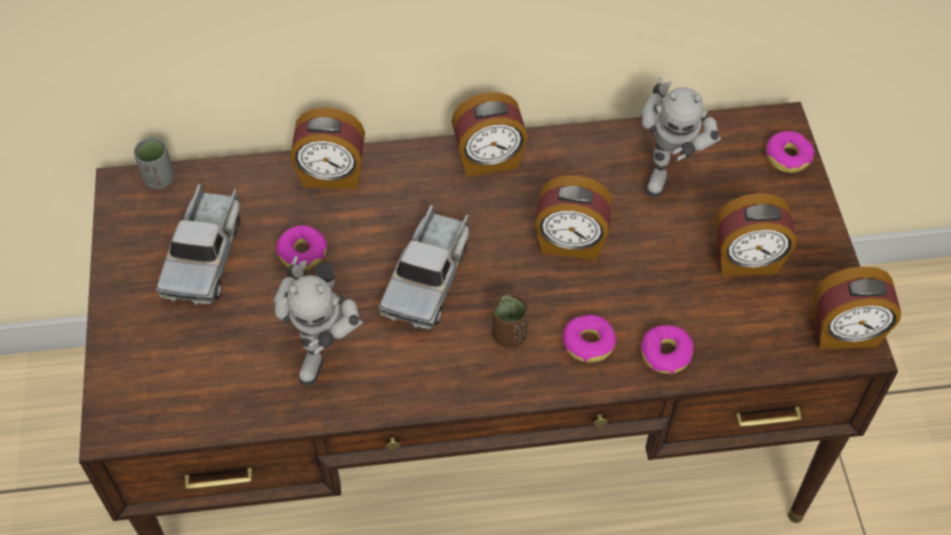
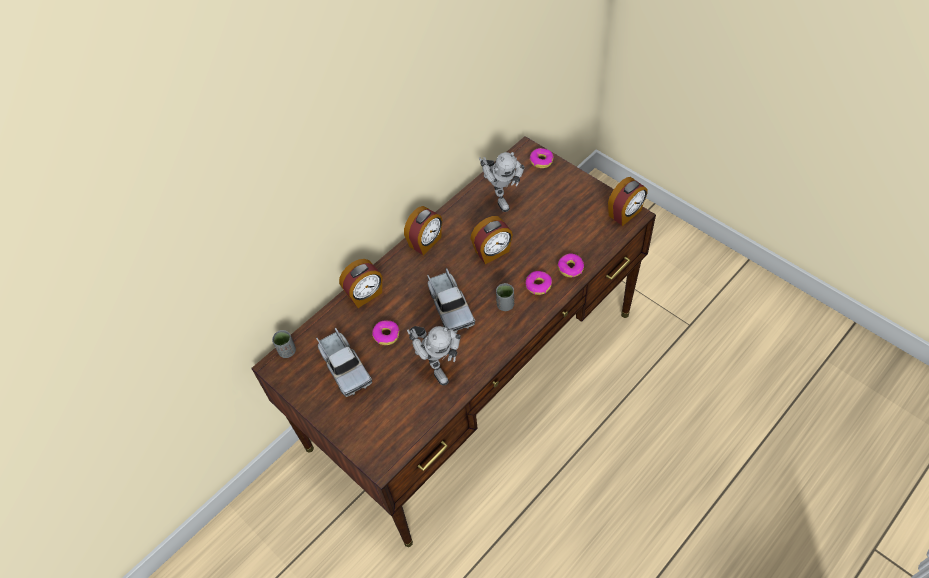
camera: 35 degrees left, 0 degrees up
brown cup [492,294,528,348] -> grey cup [496,283,514,311]
alarm clock [716,193,796,276] -> none

